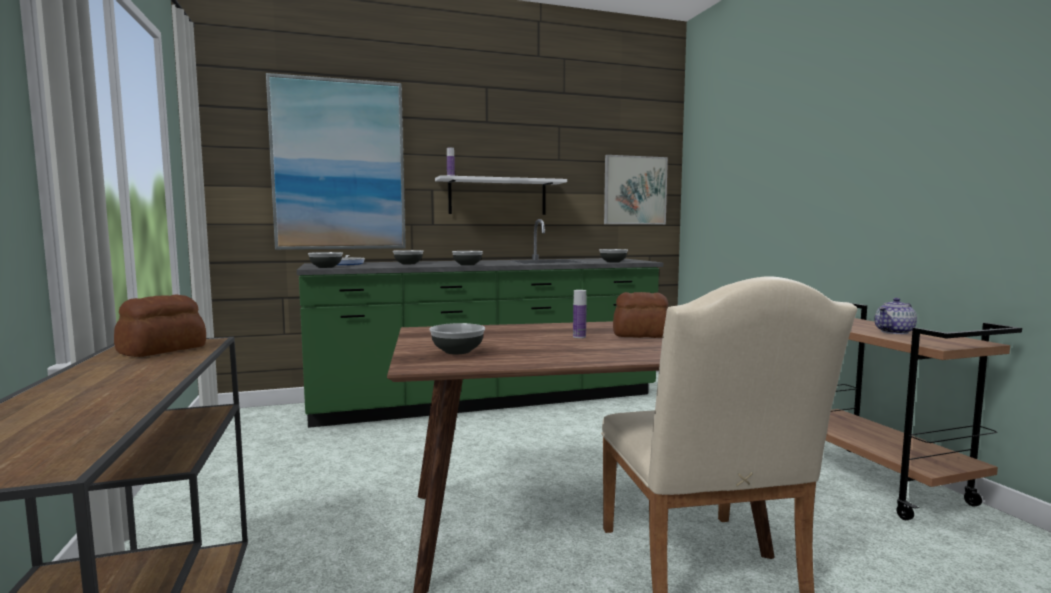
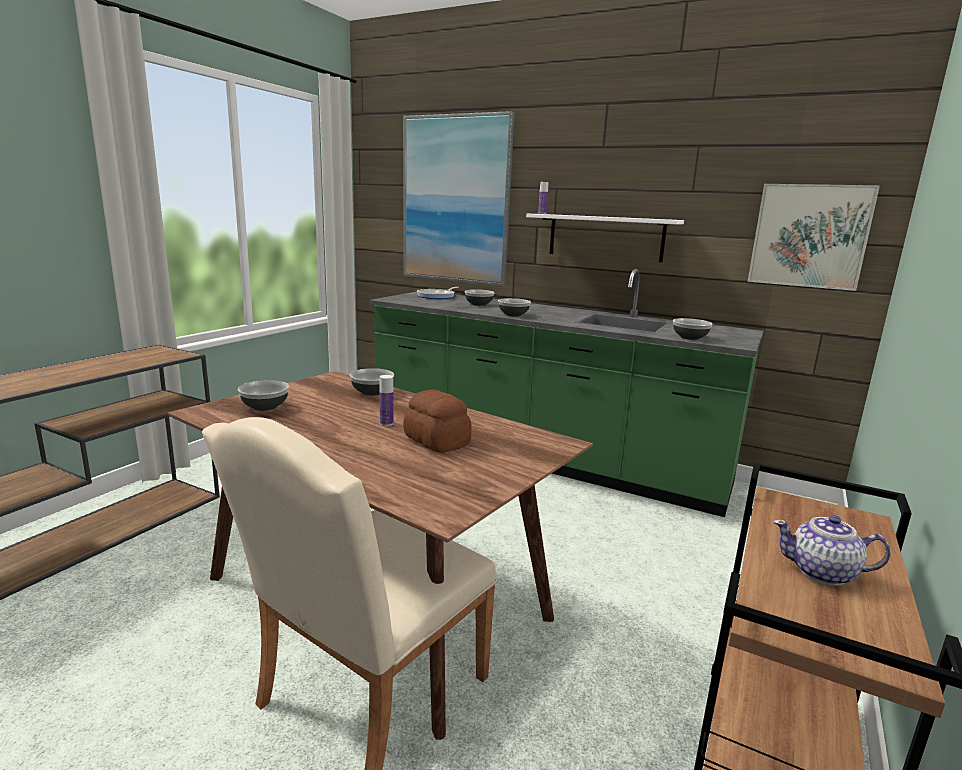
camera: 45 degrees right, 10 degrees up
bread [114,294,206,357] -> none
bowl [308,252,343,268] -> bowl moved to [350,368,394,396]

